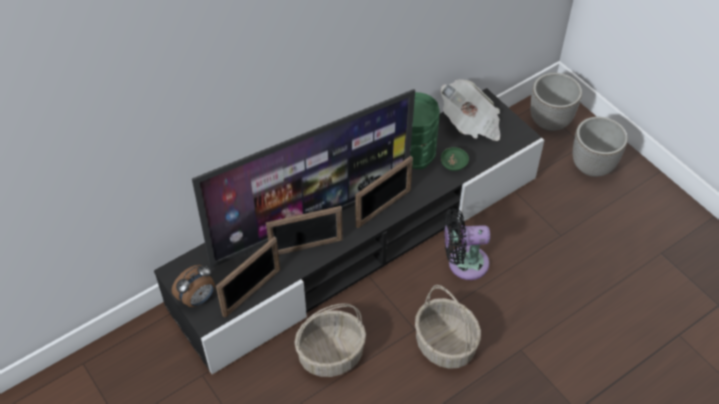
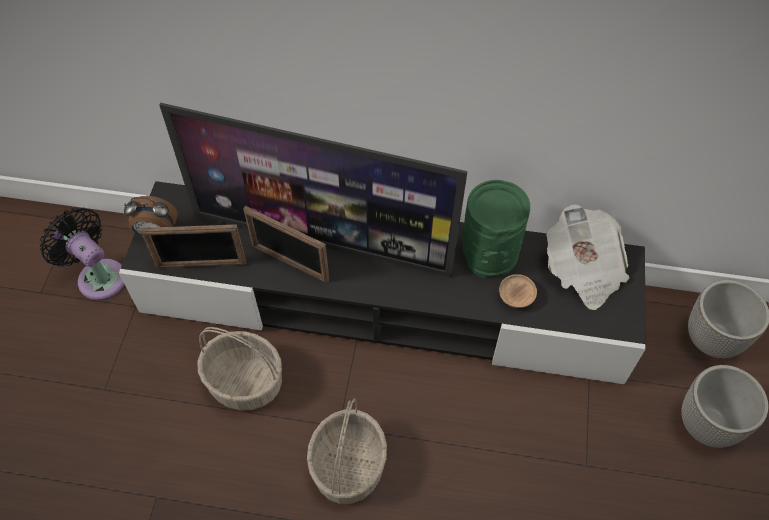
camera: 45 degrees right, 5 degrees up
picture frame [356,156,413,228] -> none
green bowl [441,147,469,171] -> brown bowl [499,274,537,308]
black fan [444,208,490,280] -> black fan moved to [40,208,125,300]

